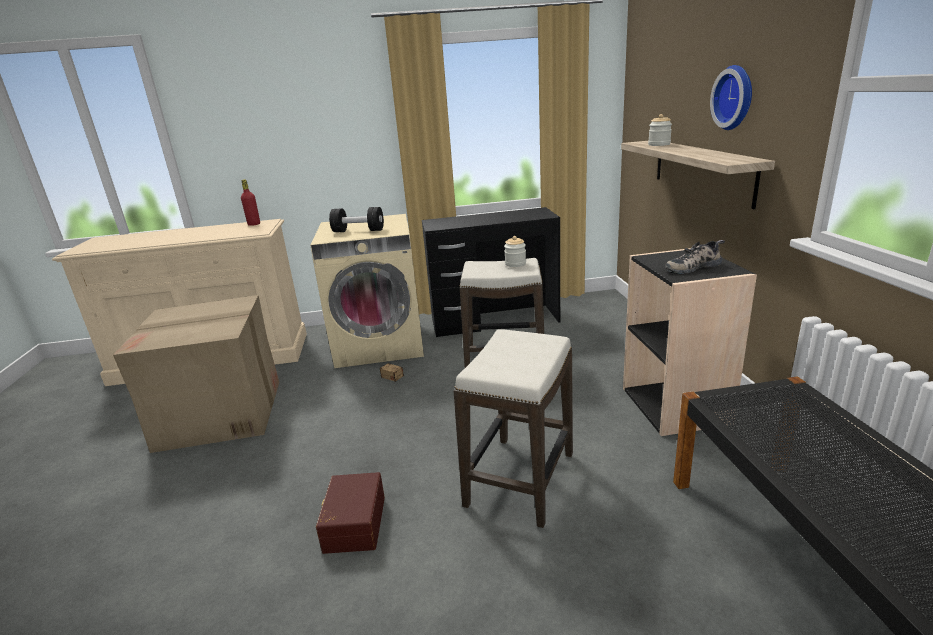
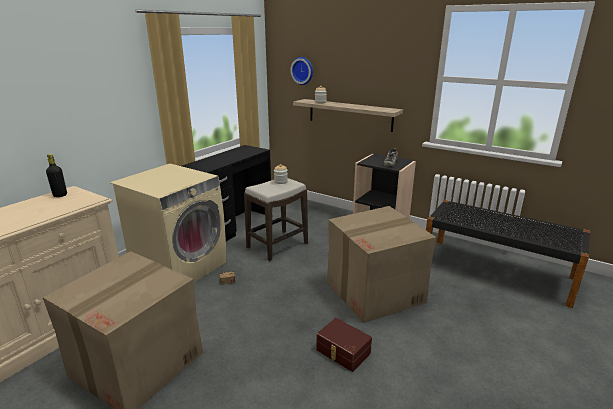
camera: 50 degrees left, 0 degrees up
red bottle [241,179,260,226] -> black bottle [46,154,67,197]
black dumbbell [329,207,384,232] -> none
stool [454,329,573,528] -> cardboard box [327,206,436,323]
wall clock [710,65,752,130] -> wall clock moved to [290,57,313,85]

